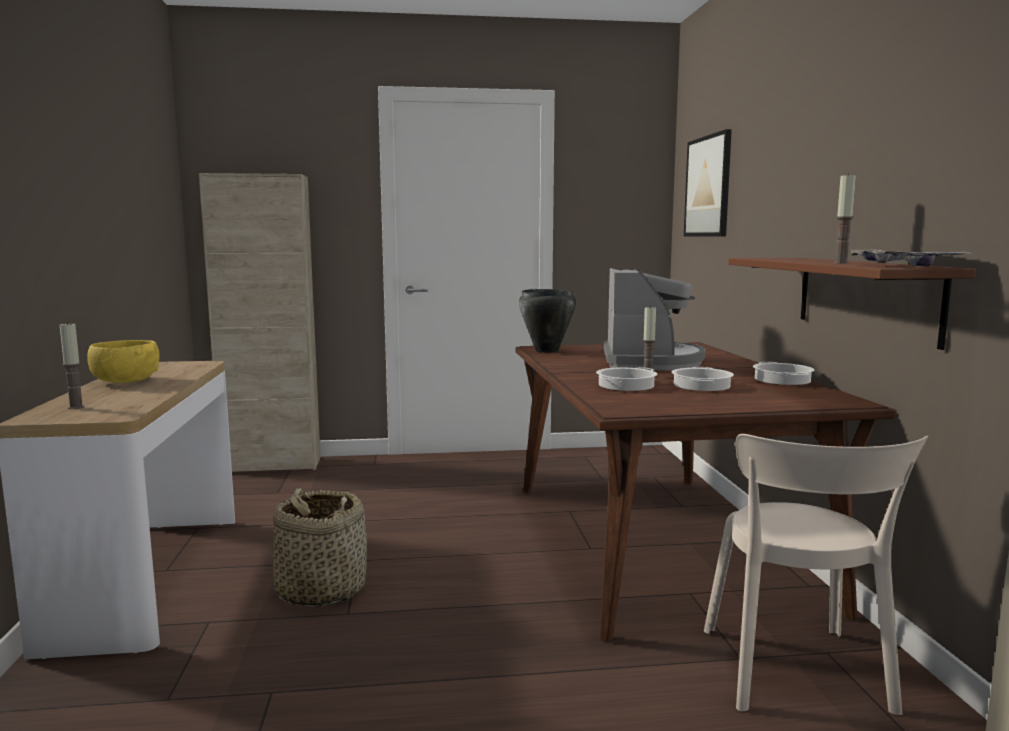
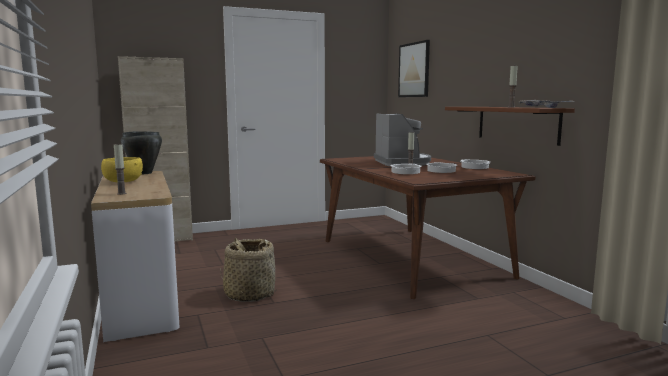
camera: 15 degrees left, 0 degrees up
black cooking pot [519,289,576,353] -> black cooking pot moved to [121,131,162,174]
beige chair [704,434,928,715] -> none

